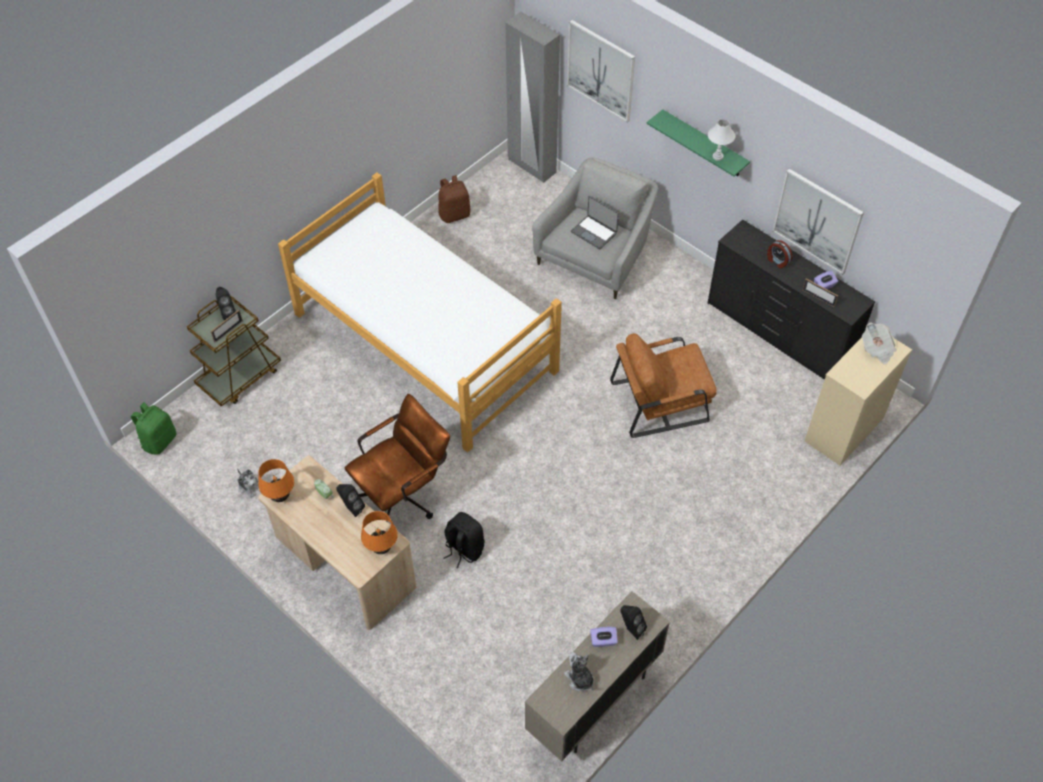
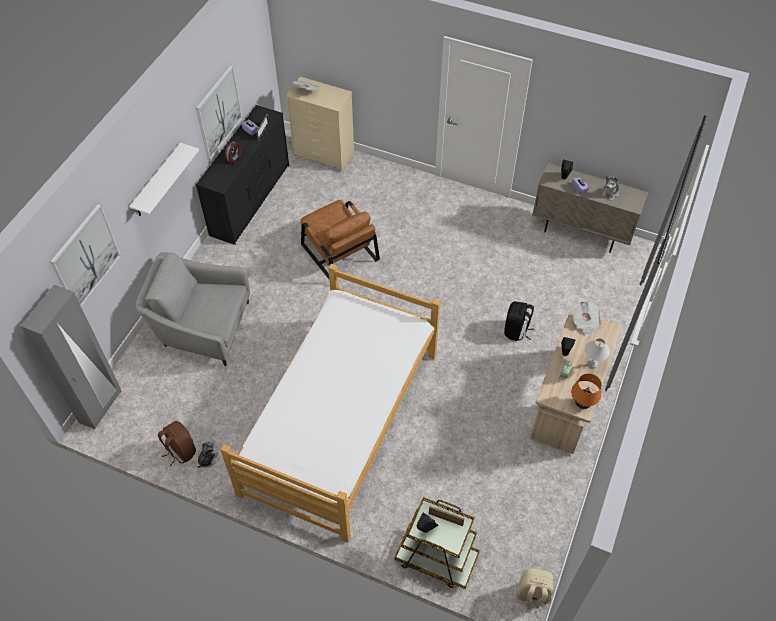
camera: 110 degrees left, 0 degrees up
green backpack [131,402,176,455] -> beige backpack [516,569,553,617]
plush toy [237,469,260,498] -> plush toy moved to [197,440,219,468]
brown office chair [345,394,450,519] -> none
orange table lamp [361,511,398,554] -> newspaper [573,300,601,337]
laptop [571,196,619,249] -> none
green shelf [647,109,750,176] -> white shelf [129,143,199,216]
white table lamp [708,119,735,161] -> white table lamp moved to [585,338,610,369]

